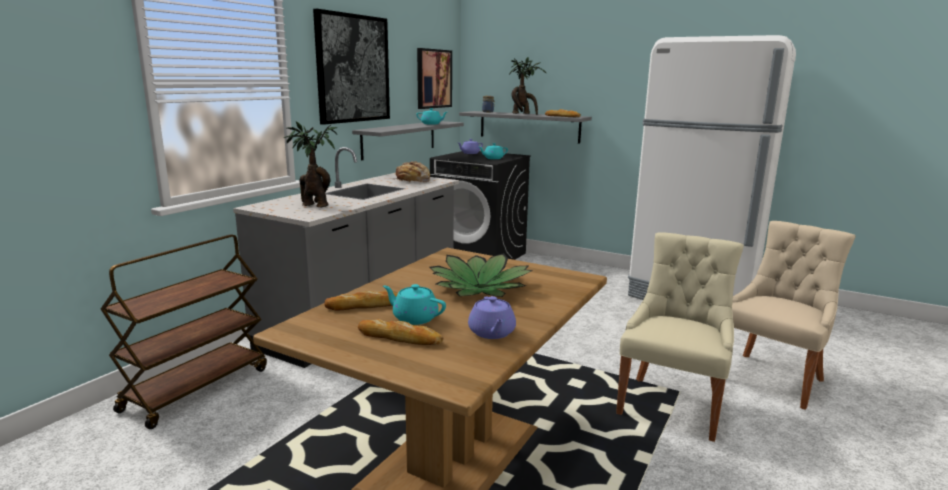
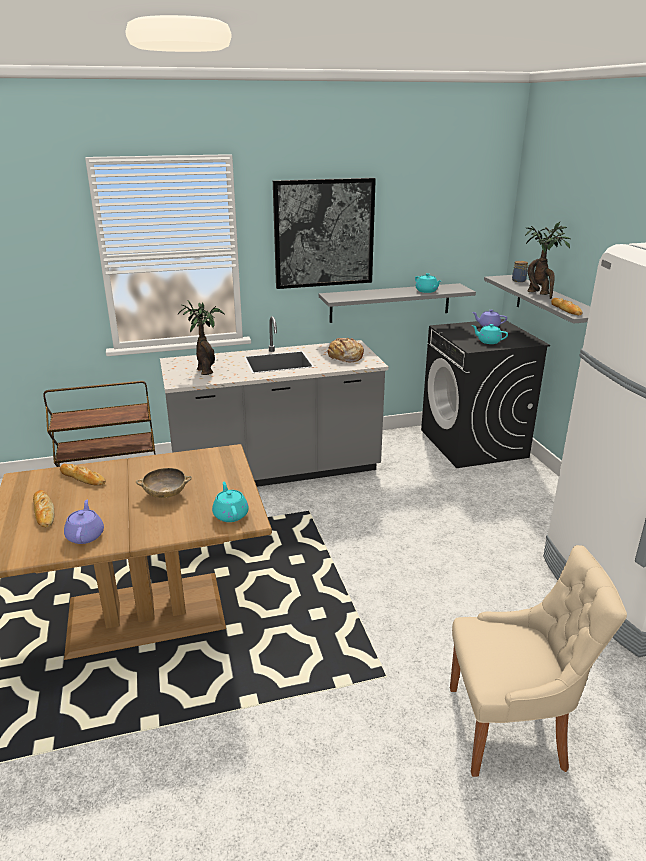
camera: 45 degrees right, 10 degrees up
turquoise teapot [383,284,446,325] -> turquoise teapot moved to [212,481,249,522]
picture [417,48,452,109] -> none
potted plant [429,253,533,297] -> beige bowl [136,468,192,498]
purple teapot [468,296,516,339] -> purple teapot turned 135 degrees clockwise [64,500,104,544]
beige chair [616,232,744,442] -> none

